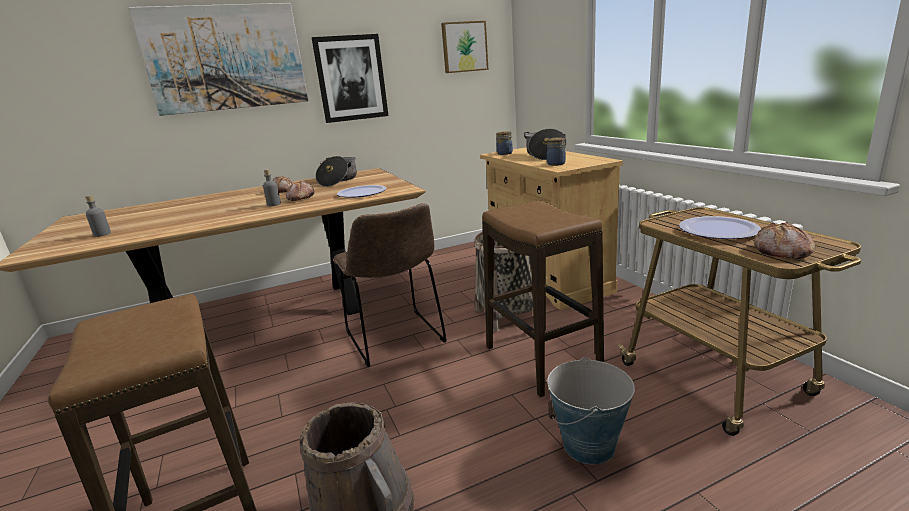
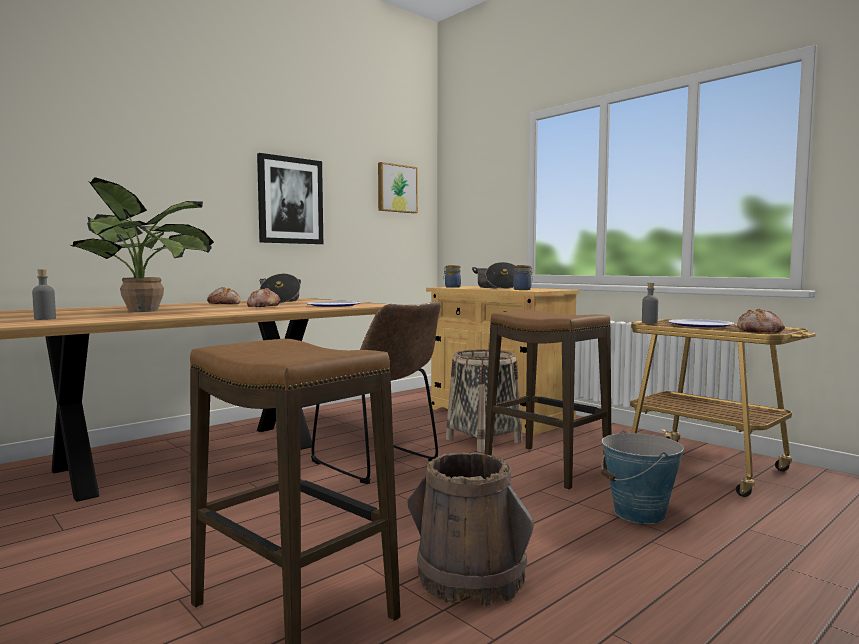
camera: 20 degrees left, 15 degrees down
picture [128,3,308,116] -> none
grey bottle [263,169,281,206] -> grey bottle moved to [642,283,658,323]
none -> potted plant [70,177,214,312]

